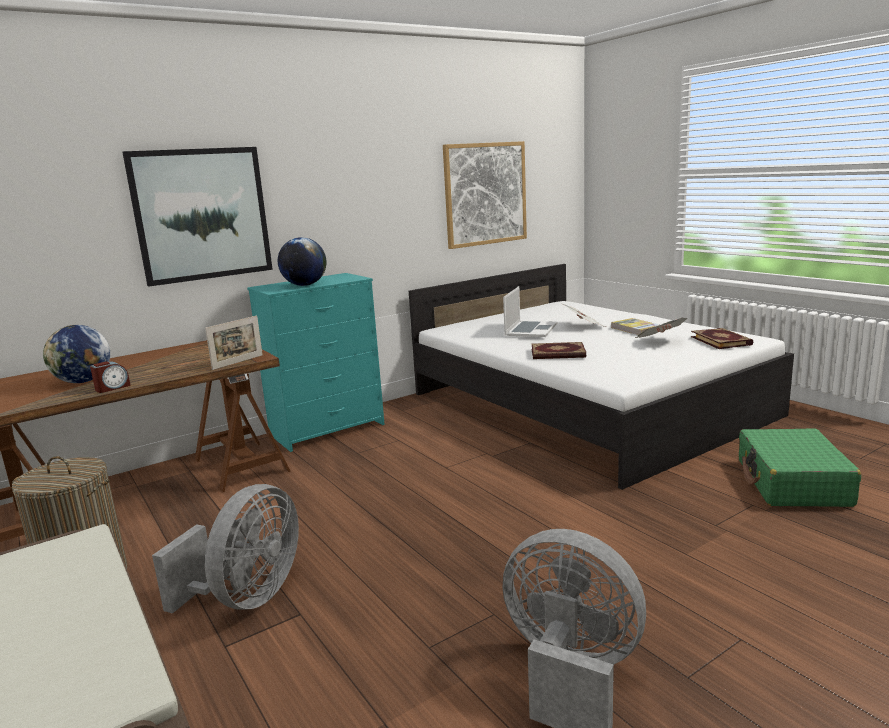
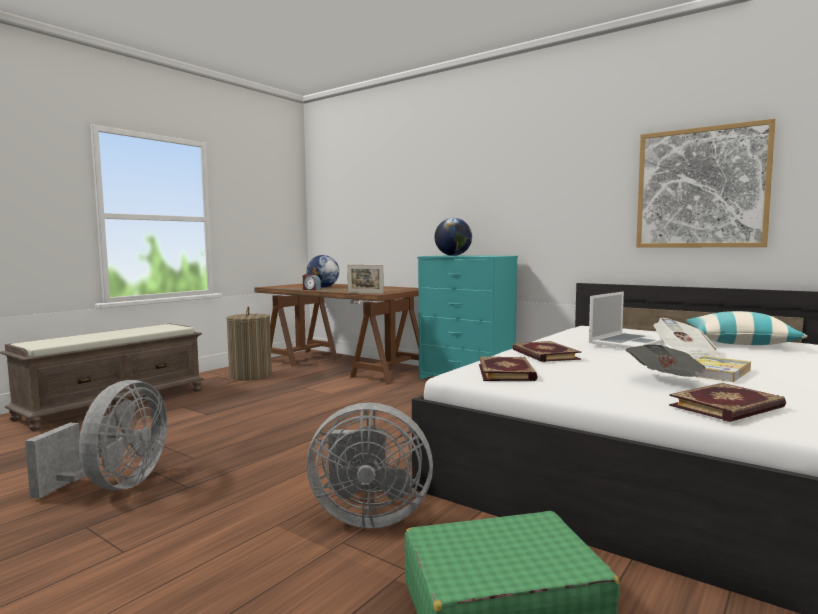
camera: 70 degrees right, 10 degrees down
picture [122,147,273,287] -> none
grey fan [152,484,299,613] -> grey fan moved to [307,403,433,529]
laptop [503,286,558,337] -> laptop turned 45 degrees counterclockwise [589,291,662,348]
none -> book [479,356,538,381]
none -> pillow [686,311,807,345]

